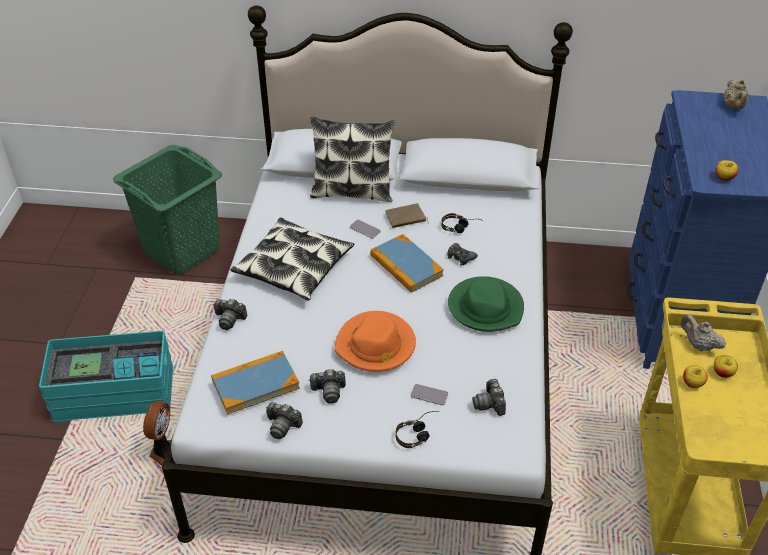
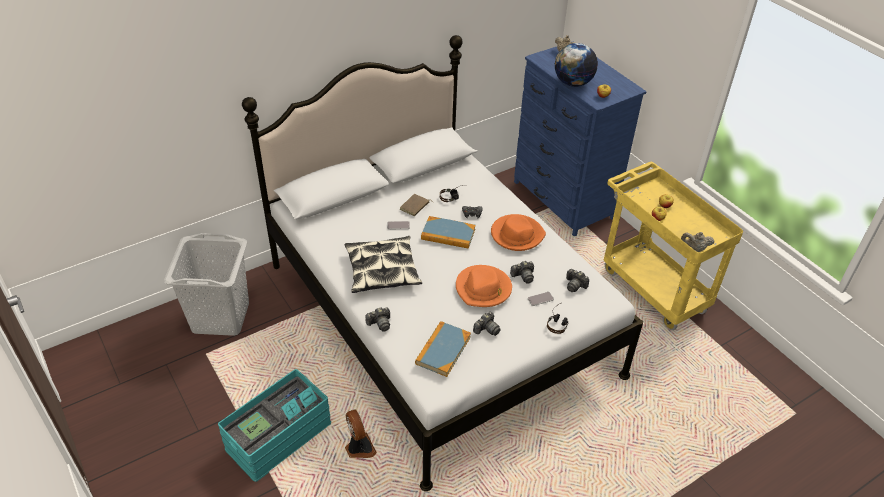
camera: 40 degrees left, 0 degrees up
green laundry basket [113,145,222,275] -> grey laundry basket [164,233,249,336]
camera [266,402,303,439] -> camera moved to [510,261,534,284]
pillow [310,117,395,202] -> none
green hat [448,276,524,332] -> orange hat [491,214,546,251]
beige teapot [681,314,726,352] -> beige teapot moved to [681,232,715,252]
none -> globe [555,43,598,87]

